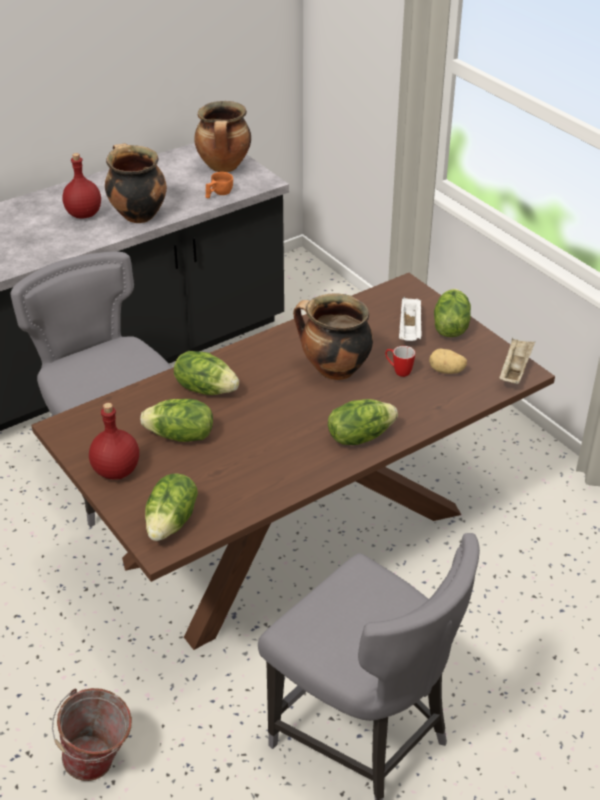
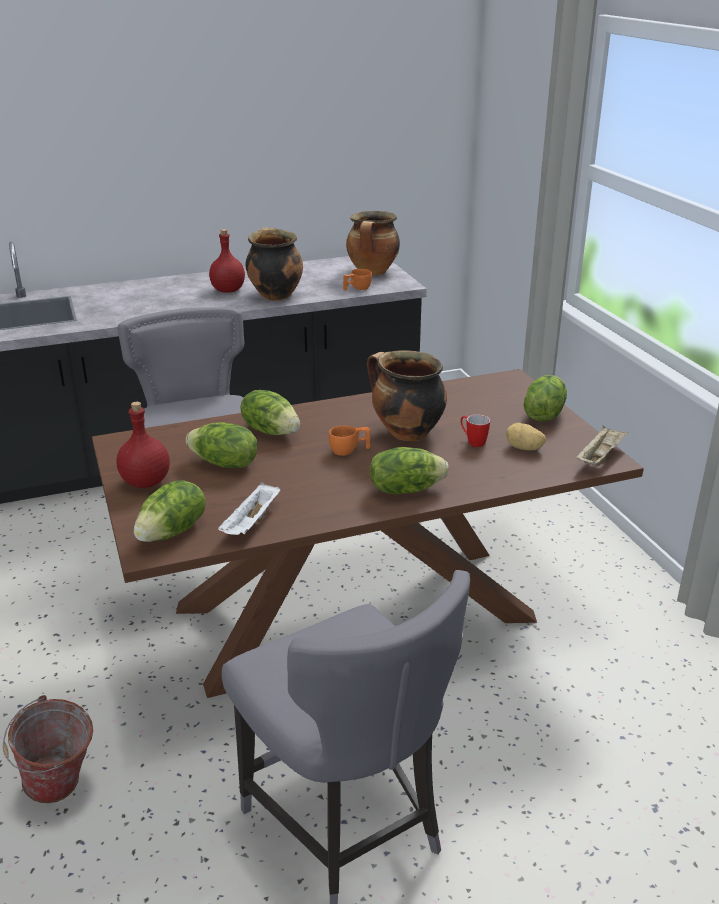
camera: 15 degrees right, 10 degrees down
white tray [399,297,422,341] -> white tray moved to [218,482,280,535]
none -> orange cup [329,426,370,456]

